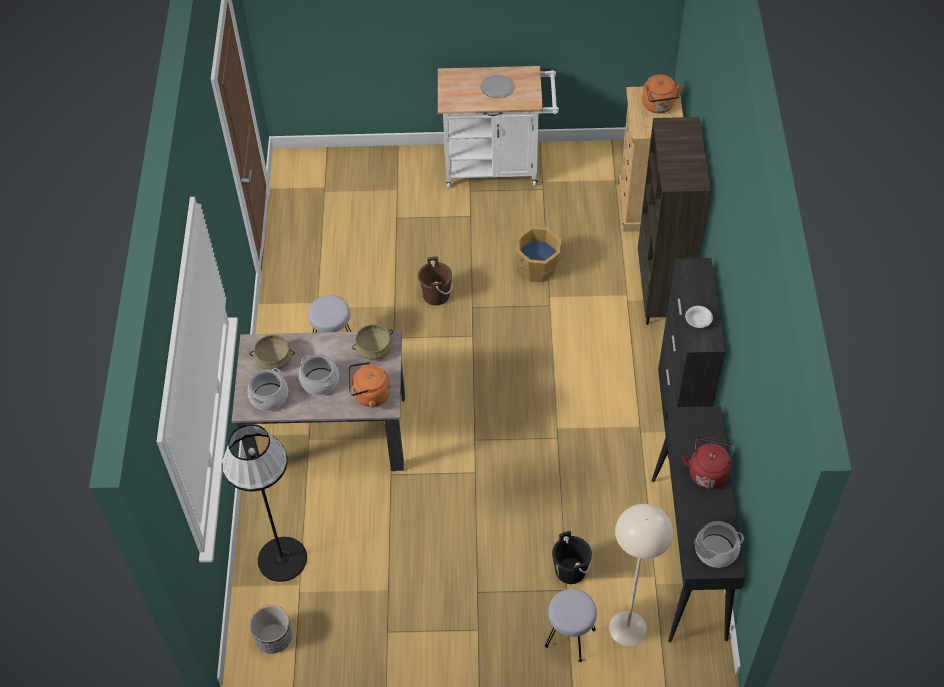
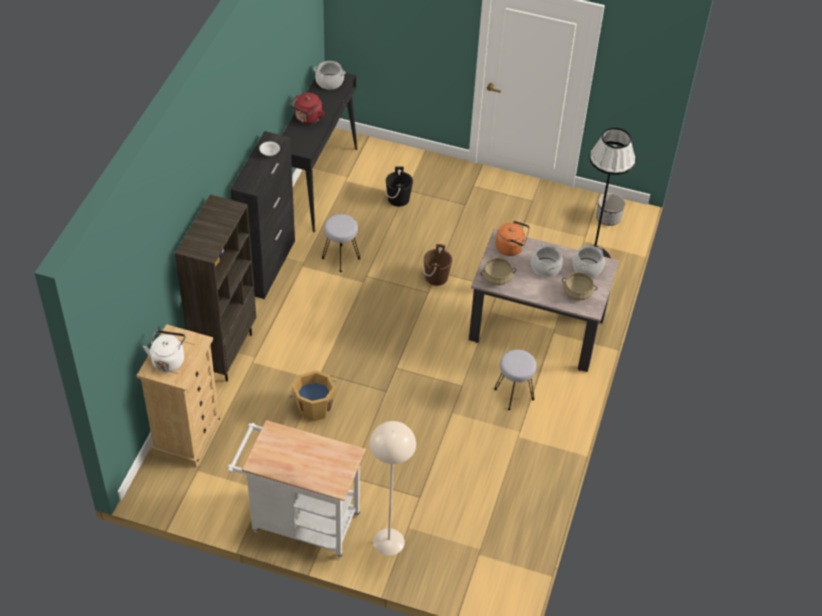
camera: 165 degrees left, 5 degrees down
brown bucket [418,256,452,306] -> brown bucket moved to [423,244,452,286]
plate [481,75,513,98] -> none
grey stool [545,589,597,662] -> grey stool moved to [322,214,360,272]
beige floor lamp [609,504,673,646] -> beige floor lamp moved to [369,421,416,556]
orange kettle [642,74,684,113] -> white kettle [143,330,186,372]

